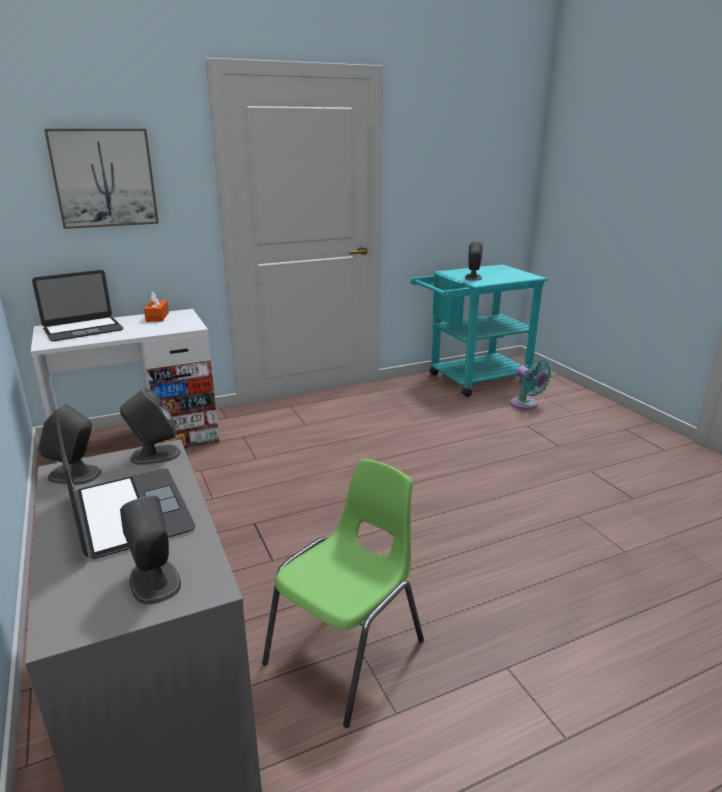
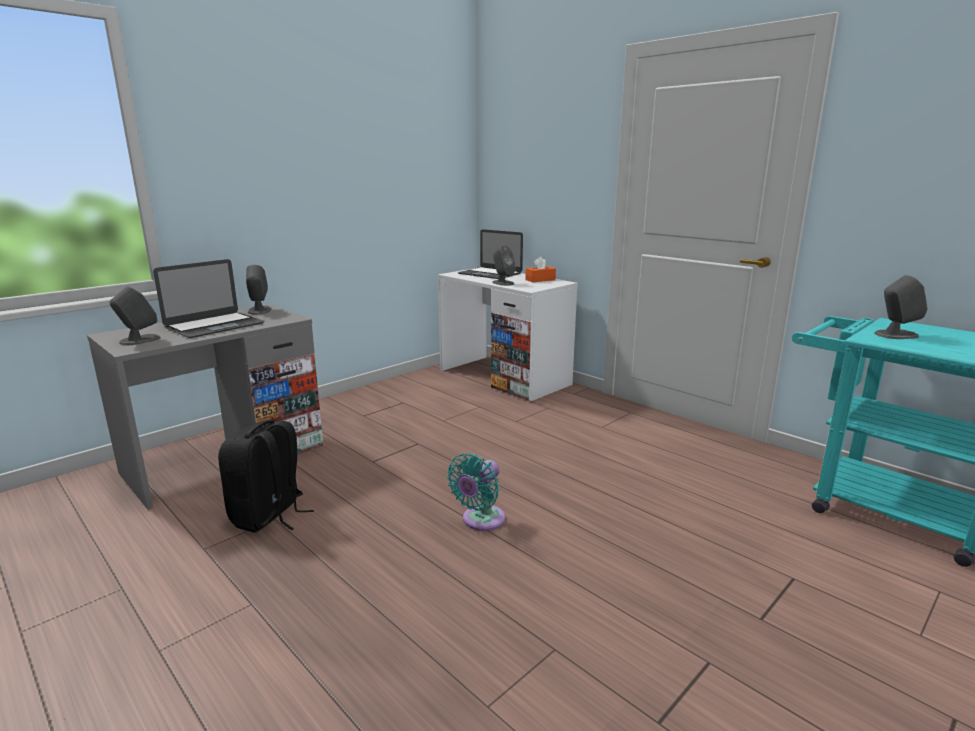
camera: 70 degrees right, 5 degrees down
picture [44,129,159,229] -> none
grey speaker [120,388,181,465] -> grey speaker moved to [492,245,516,286]
green chair [262,459,424,728] -> black backpack [218,420,314,532]
turquoise fan [510,360,551,409] -> turquoise fan moved to [447,453,505,531]

